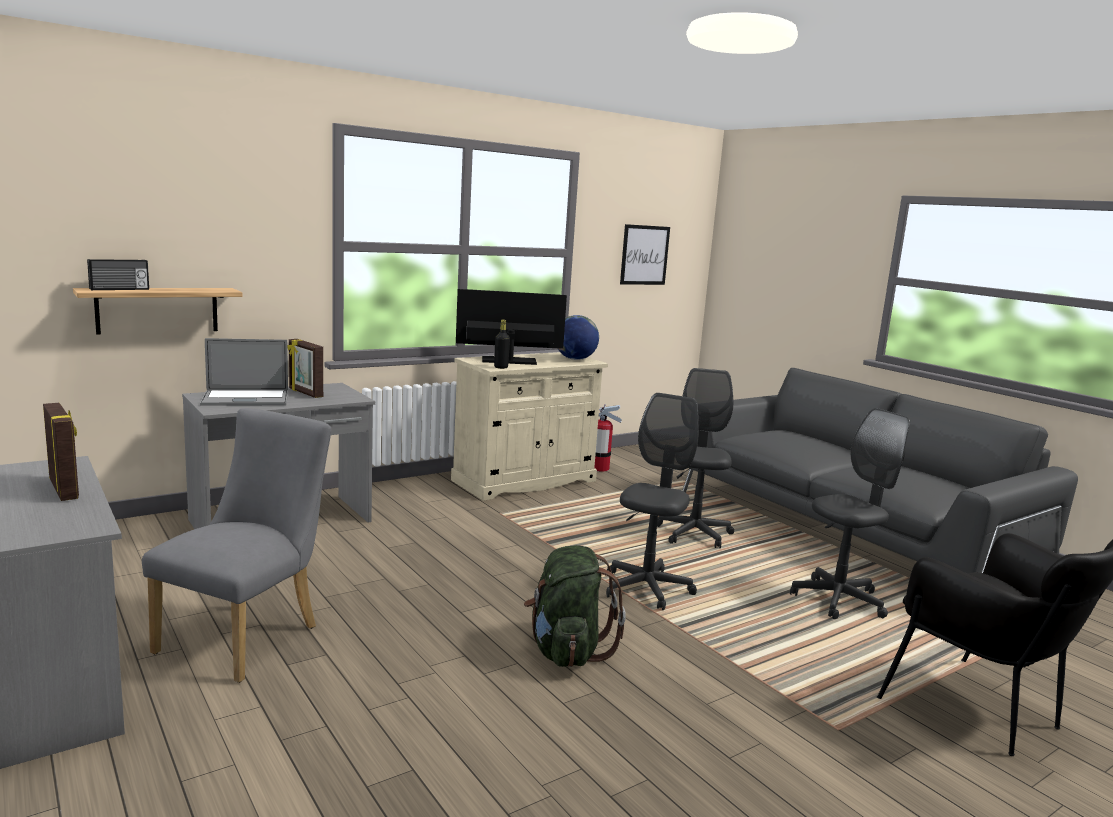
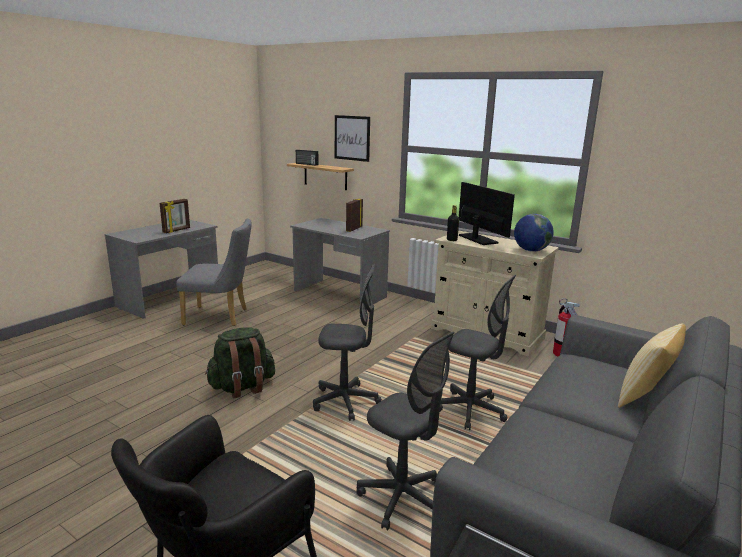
camera: 70 degrees right, 5 degrees up
laptop [200,338,288,406] -> none
picture [620,224,670,285] -> picture moved to [335,115,370,162]
grey office chair [657,368,734,548] -> grey office chair turned 45 degrees clockwise [440,275,516,430]
none -> pillow [618,323,686,408]

